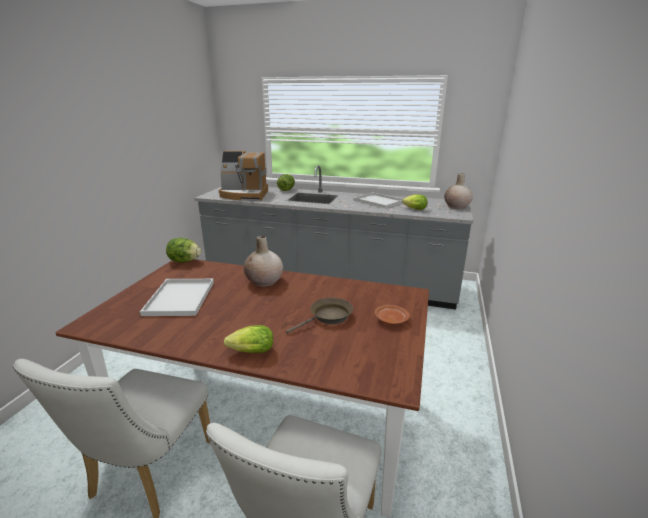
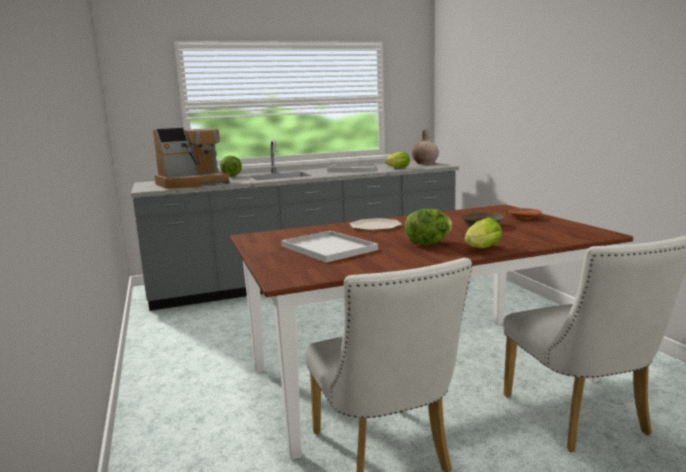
camera: 35 degrees left, 10 degrees down
lettuce [166,238,201,262] -> lettuce moved to [405,209,453,245]
beige vase [244,236,283,287] -> plate [350,218,402,230]

